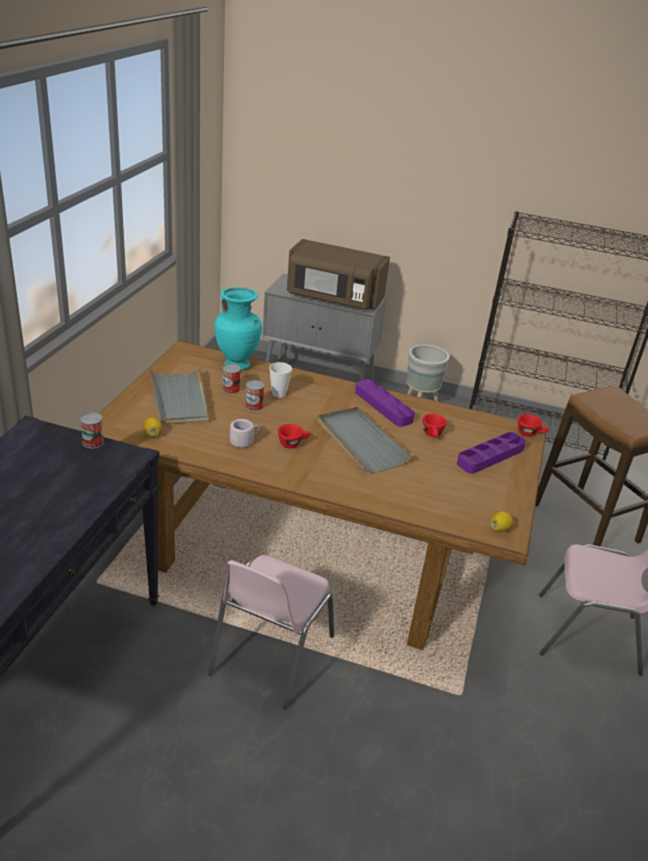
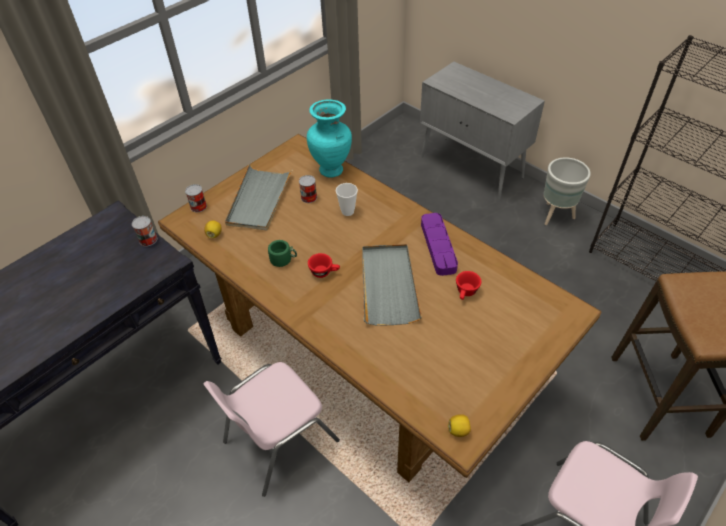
camera: 30 degrees right, 15 degrees up
grey mug [225,419,260,448] -> green mug [268,240,297,267]
can [245,380,264,411] -> can moved to [185,184,207,212]
brown microwave [287,239,390,310] -> none
purple tray [457,432,526,474] -> none
red cup [518,414,549,437] -> none

